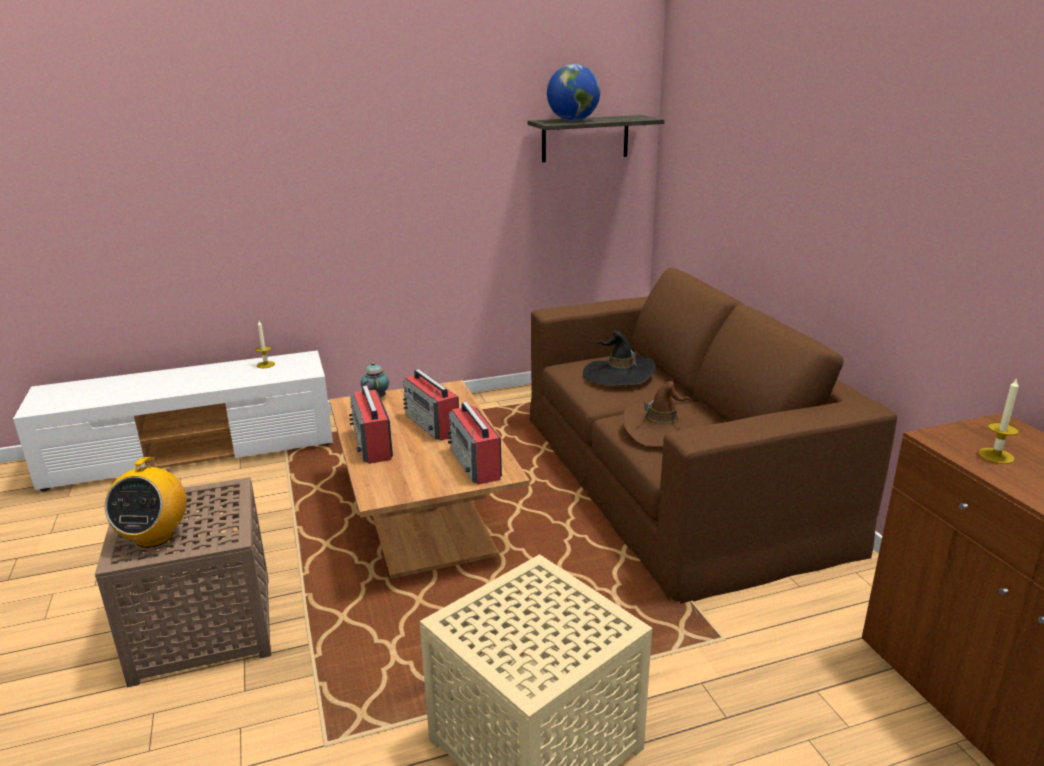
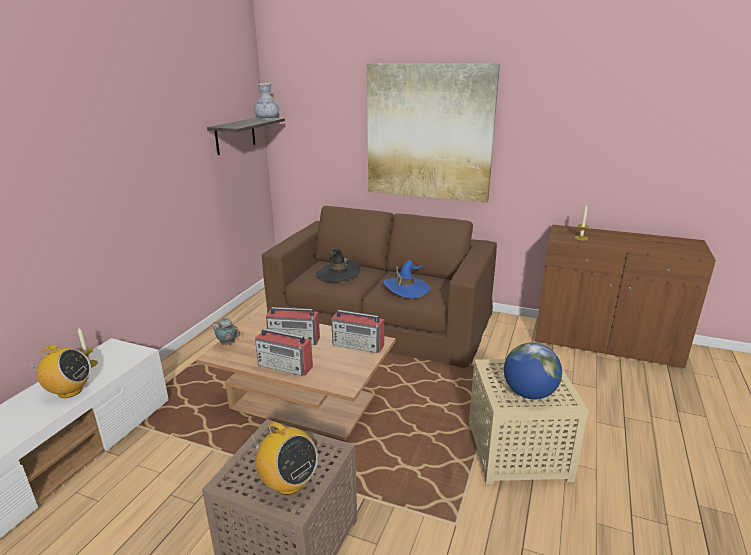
camera: 50 degrees left, 0 degrees up
globe [547,64,600,121] -> globe moved to [504,343,562,400]
brown hat [623,381,706,447] -> blue hat [383,260,431,299]
none -> radio [27,346,91,398]
none -> vase [254,83,279,120]
none -> picture [367,63,500,203]

